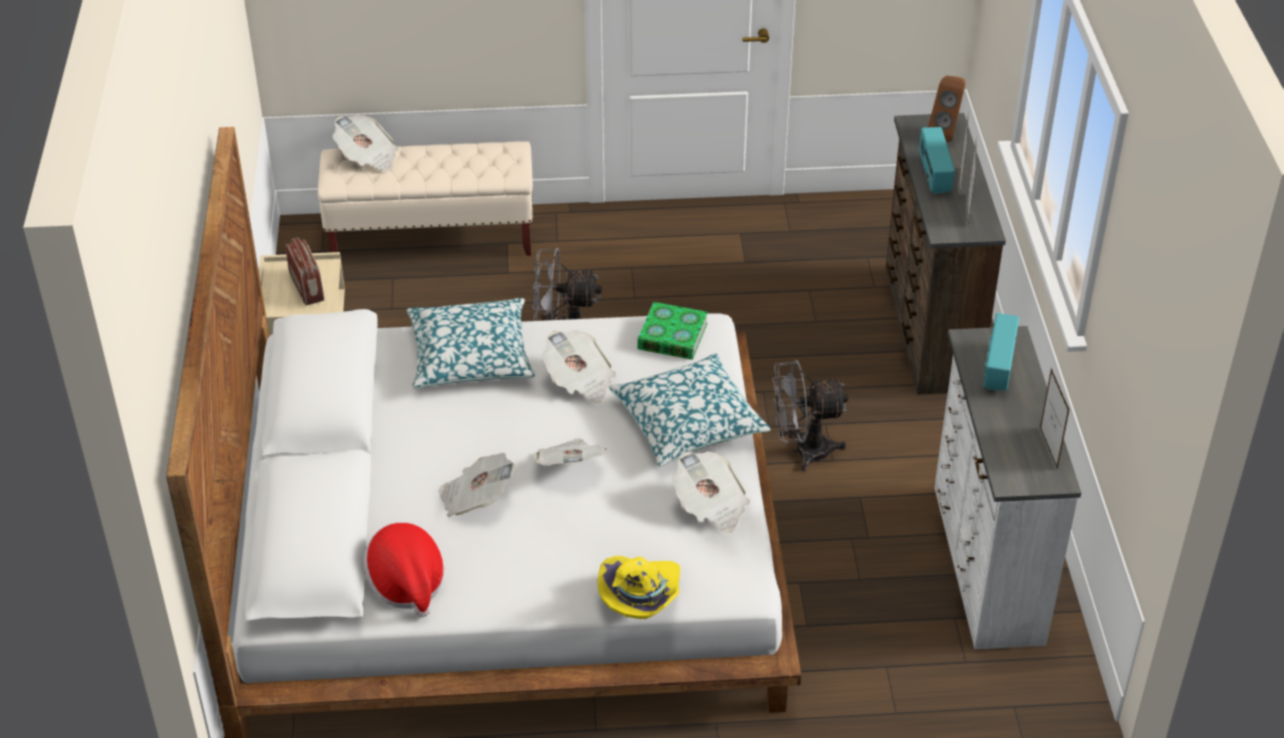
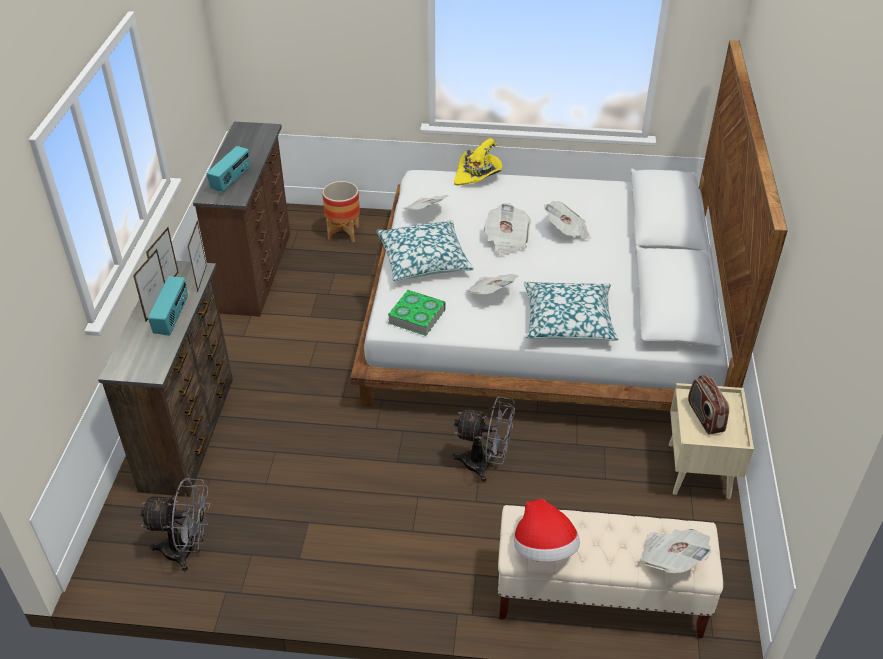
camera: 170 degrees left, 0 degrees up
hat [364,522,444,617] -> hat moved to [514,499,580,562]
grey fan [772,360,848,472] -> grey fan moved to [140,478,210,571]
brown speaker [928,76,966,142] -> none
white dresser [934,326,1081,649] -> brown dresser [193,122,290,317]
picture frame [1040,368,1070,470] -> picture frame moved to [188,220,207,292]
none -> planter [322,181,360,242]

